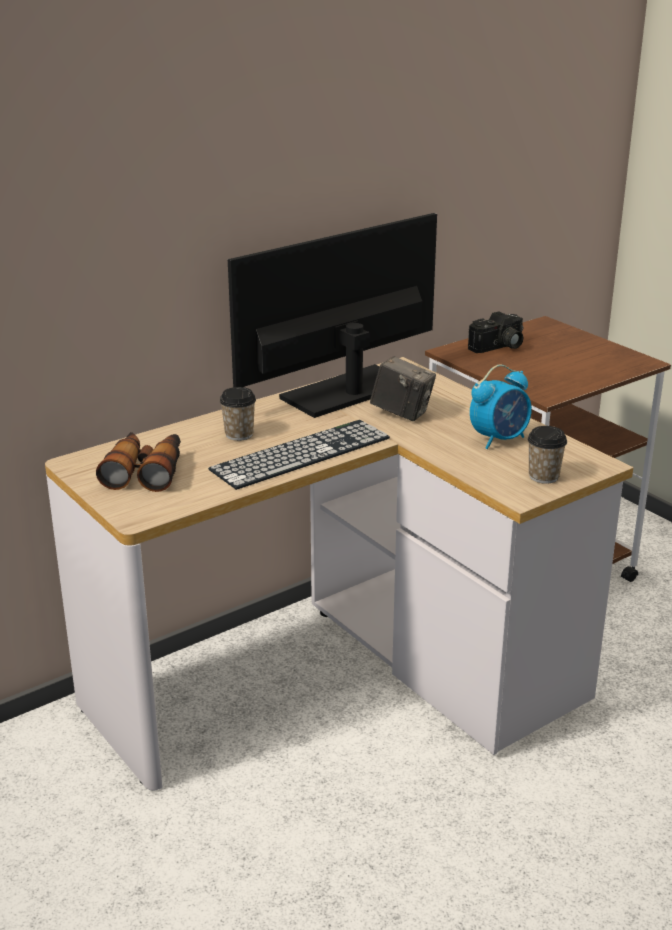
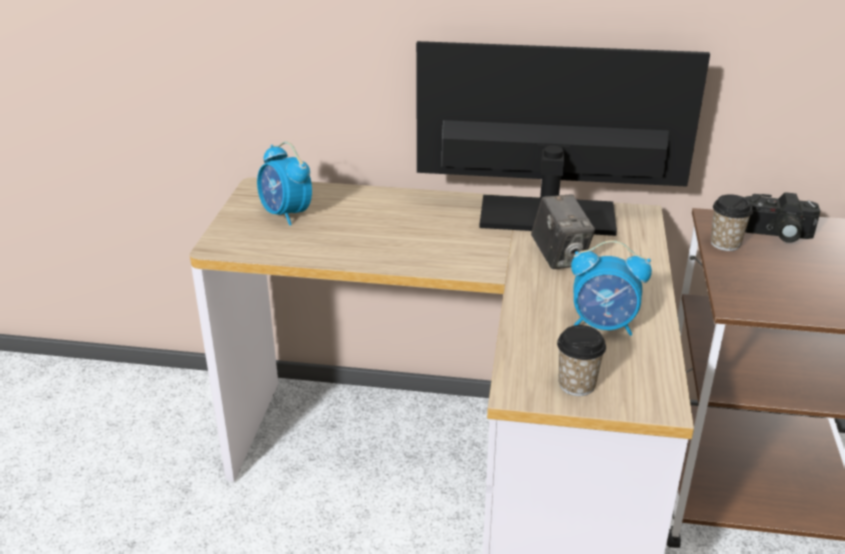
camera: 45 degrees right, 5 degrees up
binoculars [96,432,181,492] -> alarm clock [257,142,312,226]
keyboard [208,420,390,490] -> none
cup [220,387,256,441] -> cup moved to [711,194,753,251]

